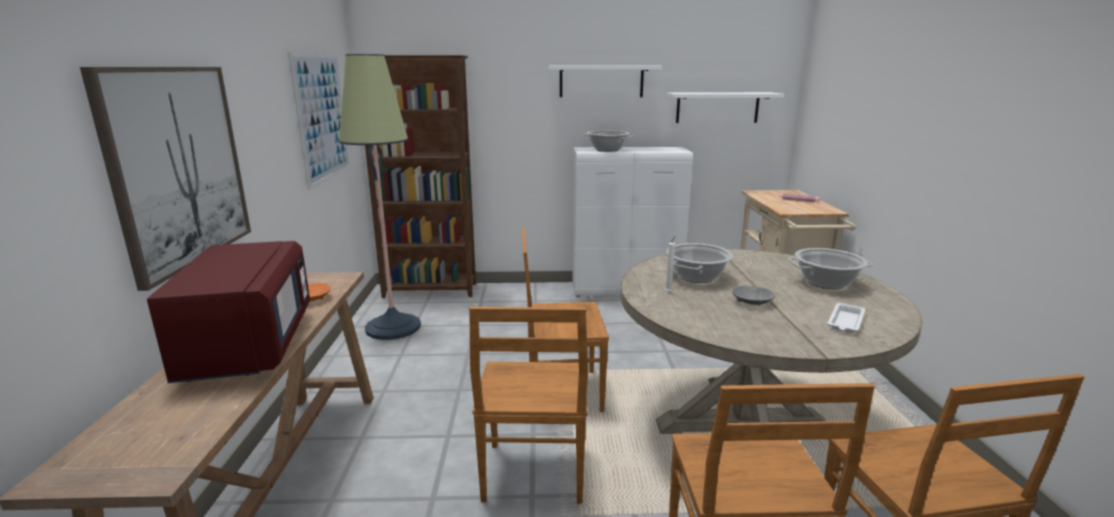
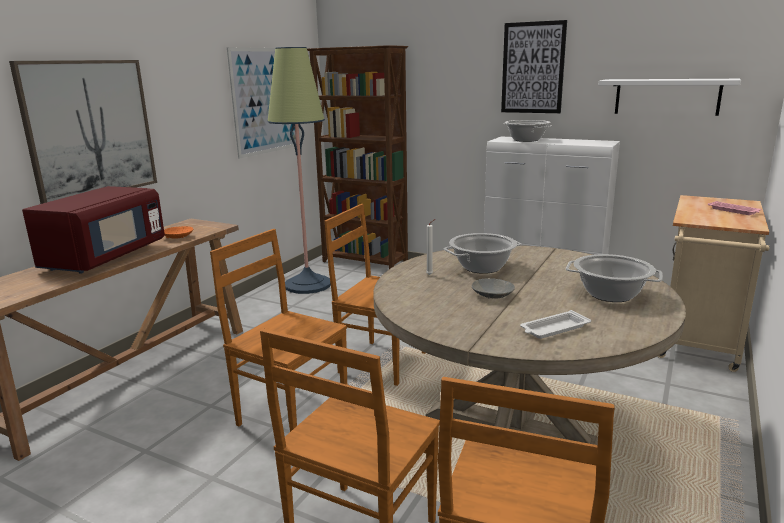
camera: 30 degrees right, 0 degrees up
brown chair [469,307,588,504] -> brown chair turned 90 degrees clockwise [210,229,347,432]
white shelf [548,66,662,97] -> picture [501,20,567,113]

